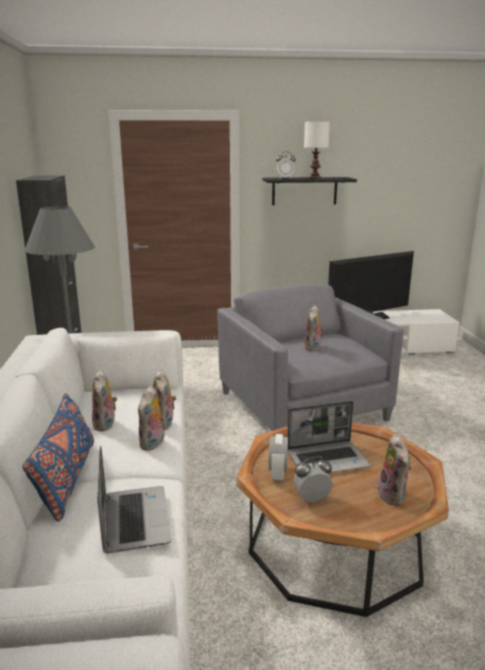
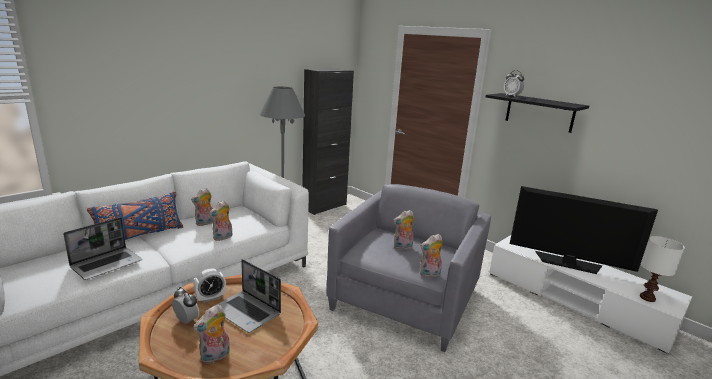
camera: 50 degrees right, 0 degrees up
plush toy [138,386,166,451] -> plush toy moved to [420,234,443,278]
white table lamp [304,121,330,179] -> white table lamp moved to [640,236,685,302]

